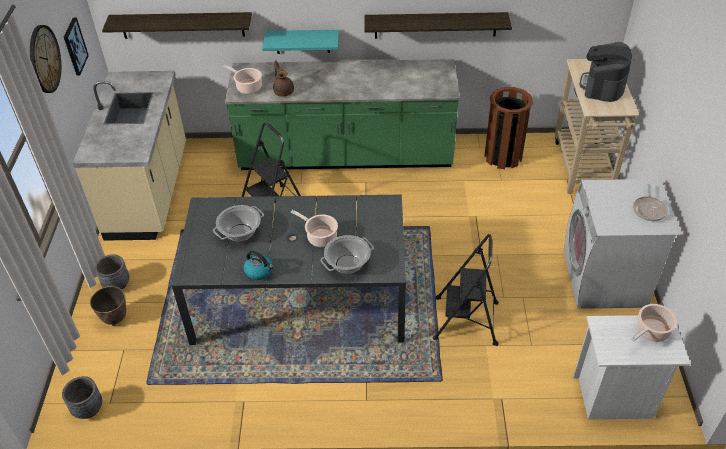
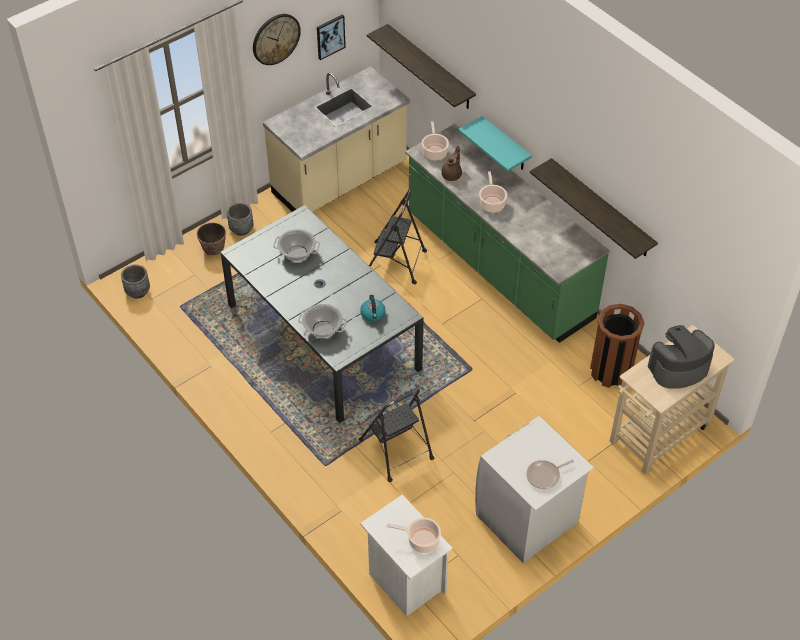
camera: 50 degrees right, 5 degrees up
kettle [244,251,274,280] -> kettle moved to [360,295,385,322]
cooking pot [291,210,338,247] -> cooking pot moved to [479,171,507,213]

